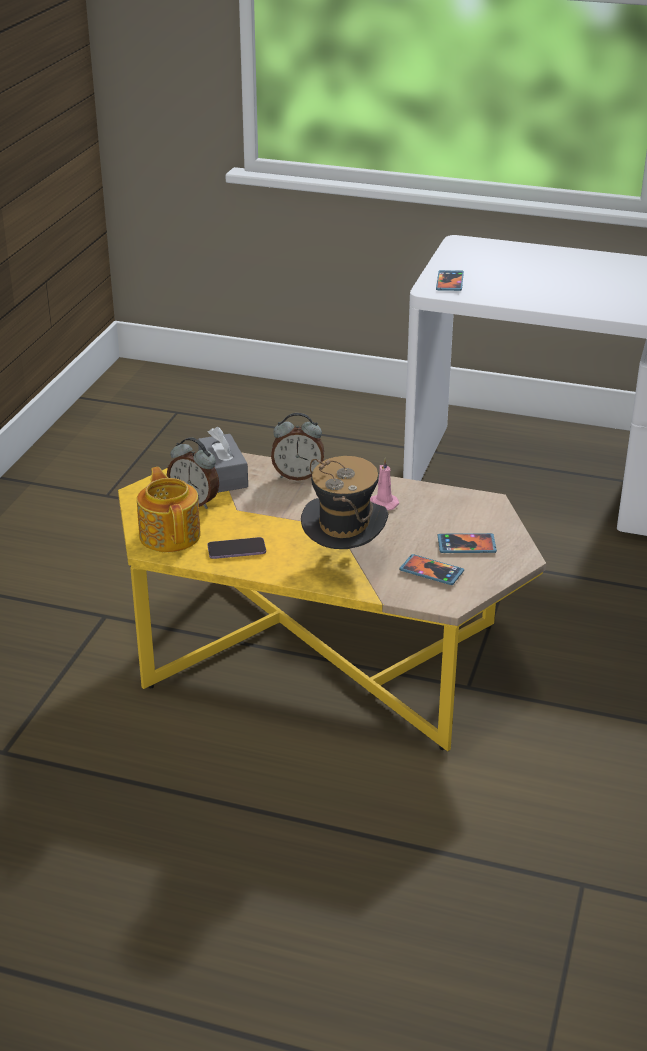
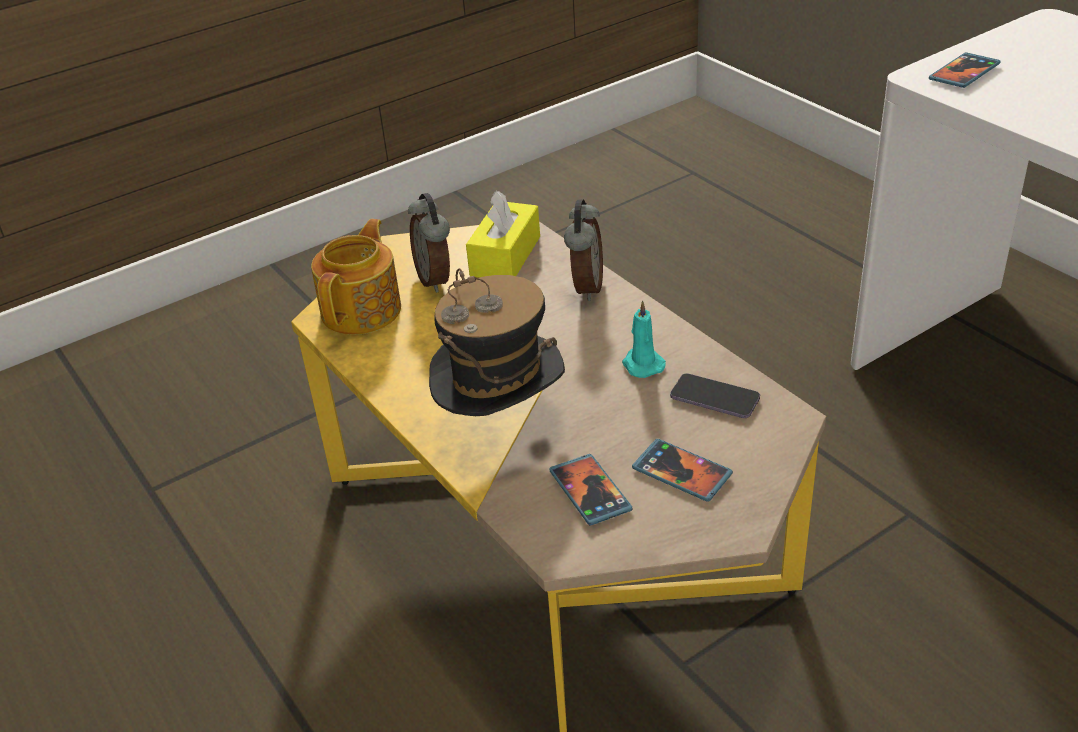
camera: 40 degrees right, 5 degrees up
grey tissue box [198,427,248,493] -> yellow tissue box [466,190,540,277]
phone [207,537,266,559] -> phone moved to [670,373,760,418]
alarm clock [271,413,324,481] -> alarm clock turned 120 degrees counterclockwise [564,199,603,301]
pink candle [370,458,399,510] -> turquoise candle [622,300,666,378]

